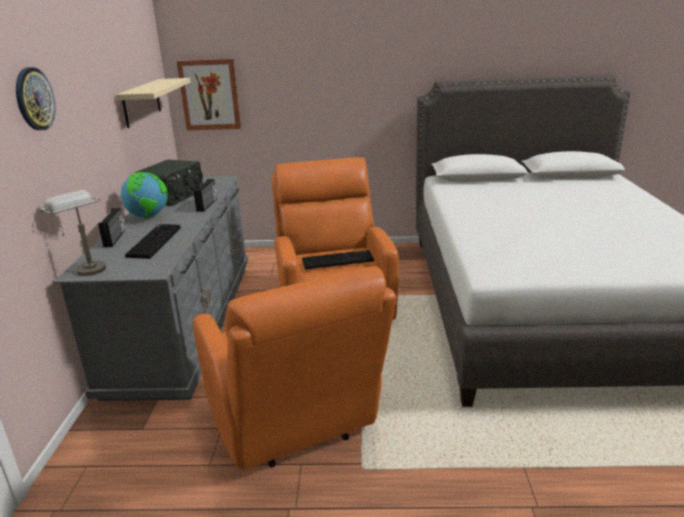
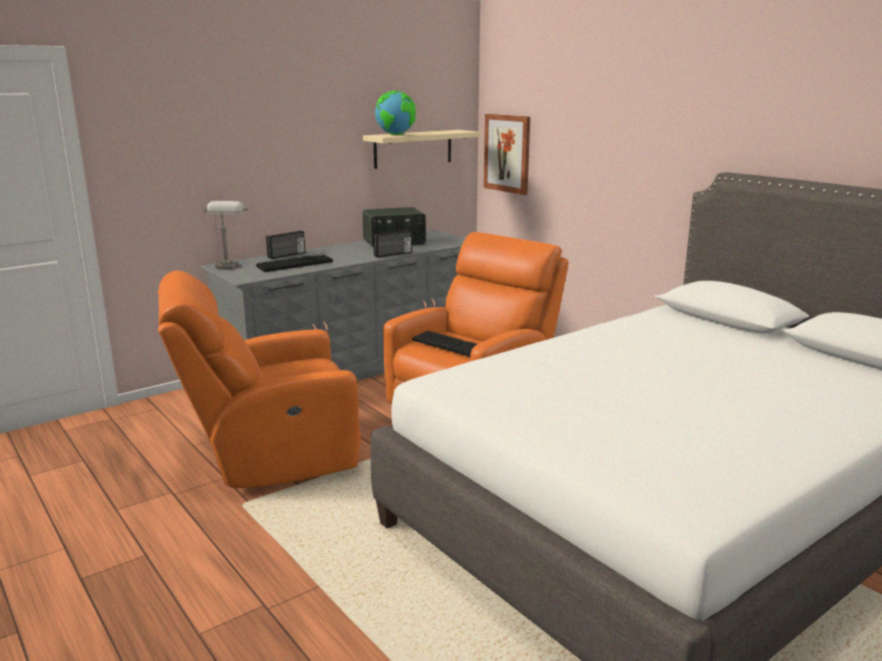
camera: 50 degrees right, 5 degrees down
wall clock [16,67,56,130] -> none
globe [121,172,168,218] -> globe moved to [375,91,416,135]
orange armchair [193,266,396,470] -> orange armchair turned 45 degrees clockwise [158,270,361,488]

